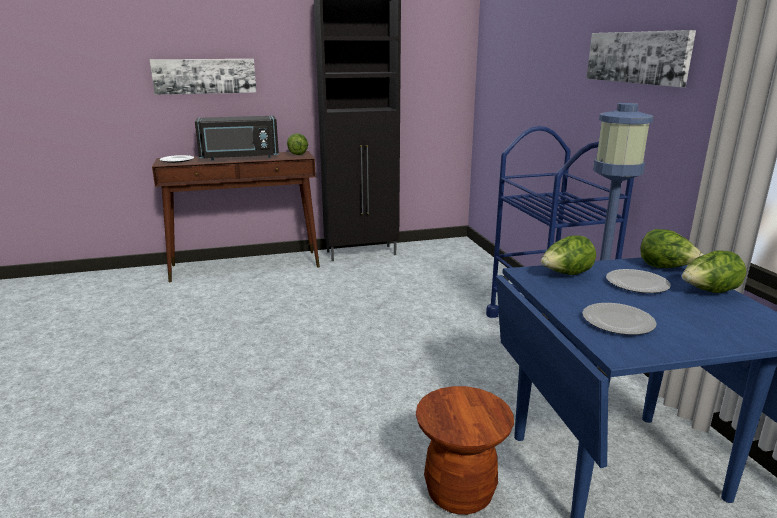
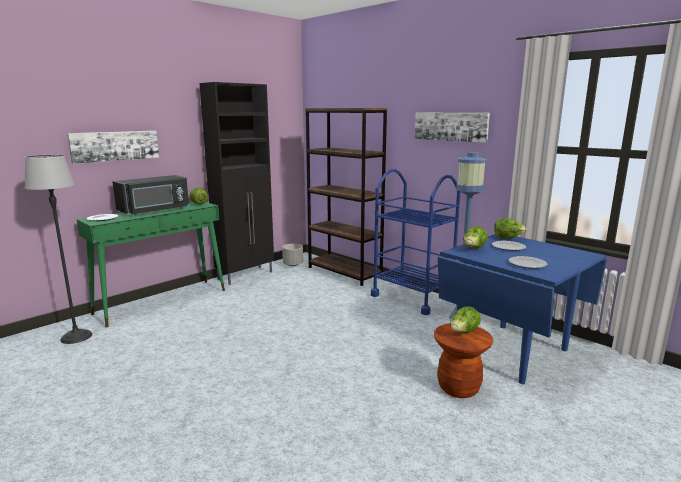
camera: 30 degrees left, 5 degrees down
brown console table [152,151,320,282] -> green console table [77,202,225,327]
lettuce [682,250,746,293] -> lettuce moved to [450,307,481,333]
none -> floor lamp [25,155,92,344]
none -> grey planter [282,244,303,266]
none -> brown bookcase [305,108,388,286]

